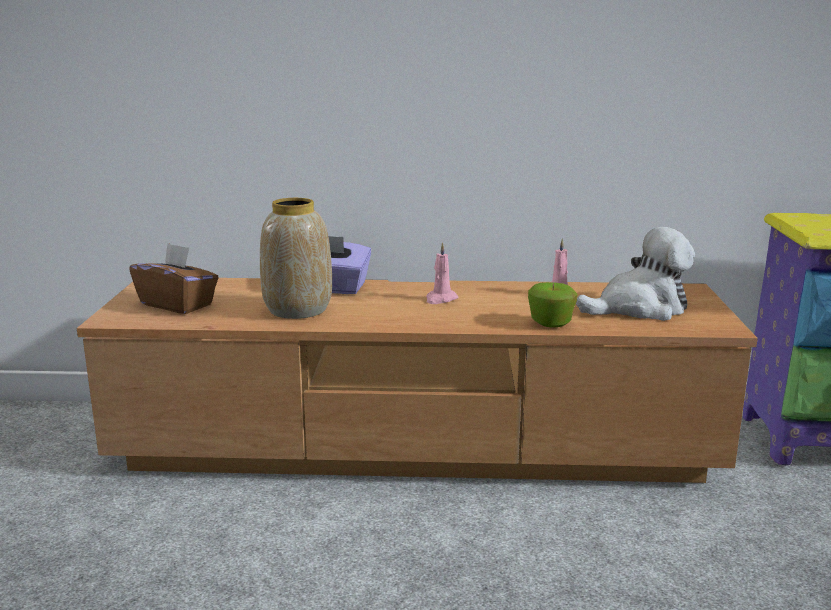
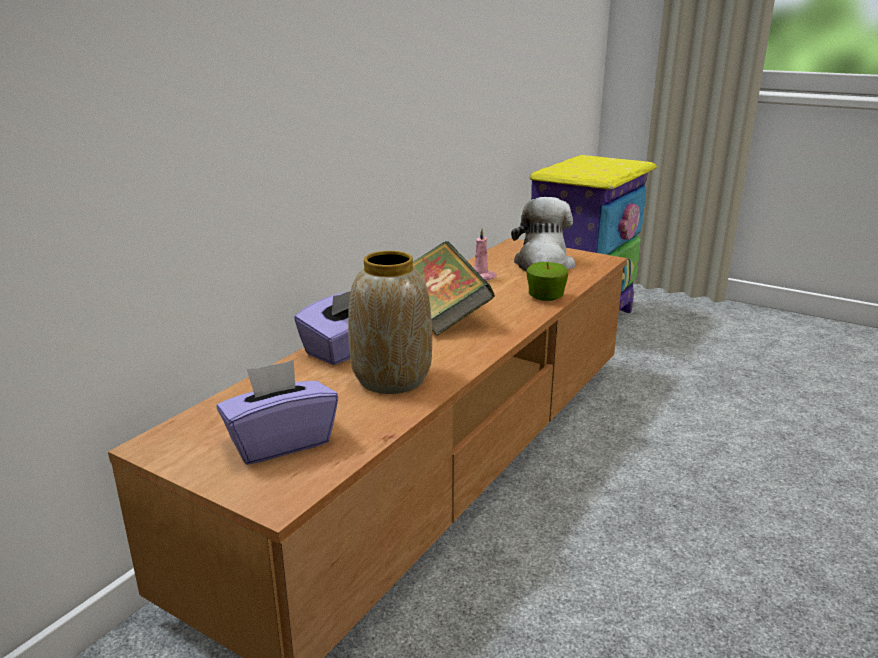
camera: 60 degrees left, 5 degrees up
brown tissue box [129,243,219,314] -> purple tissue box [217,360,338,465]
pink candle [426,242,459,304] -> book [413,241,495,336]

